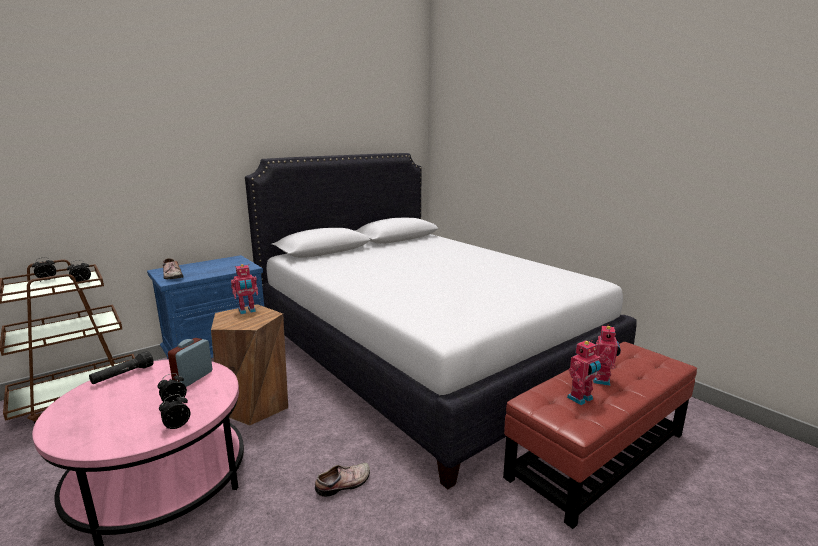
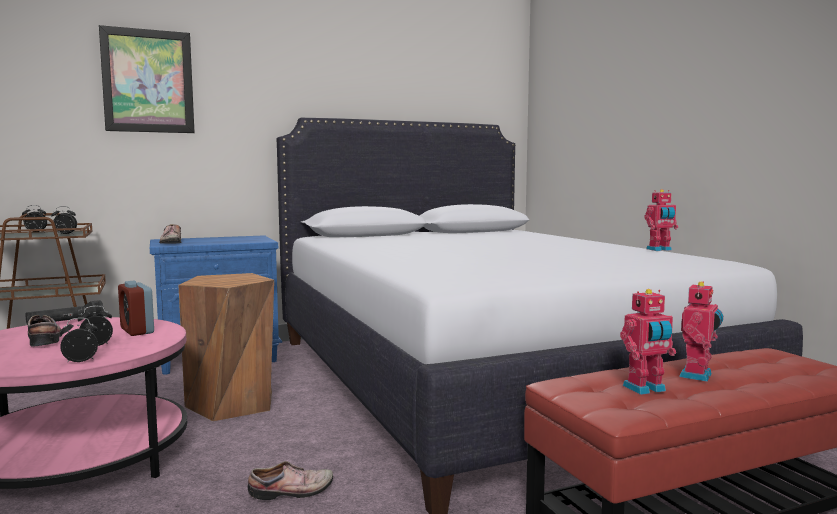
camera: 15 degrees right, 10 degrees down
alarm clock [168,338,212,387] -> alarm clock turned 75 degrees counterclockwise [118,281,154,336]
toy robot [231,264,258,314] -> toy robot moved to [644,189,678,251]
none -> shoe [28,315,62,347]
none -> picture [99,25,195,133]

